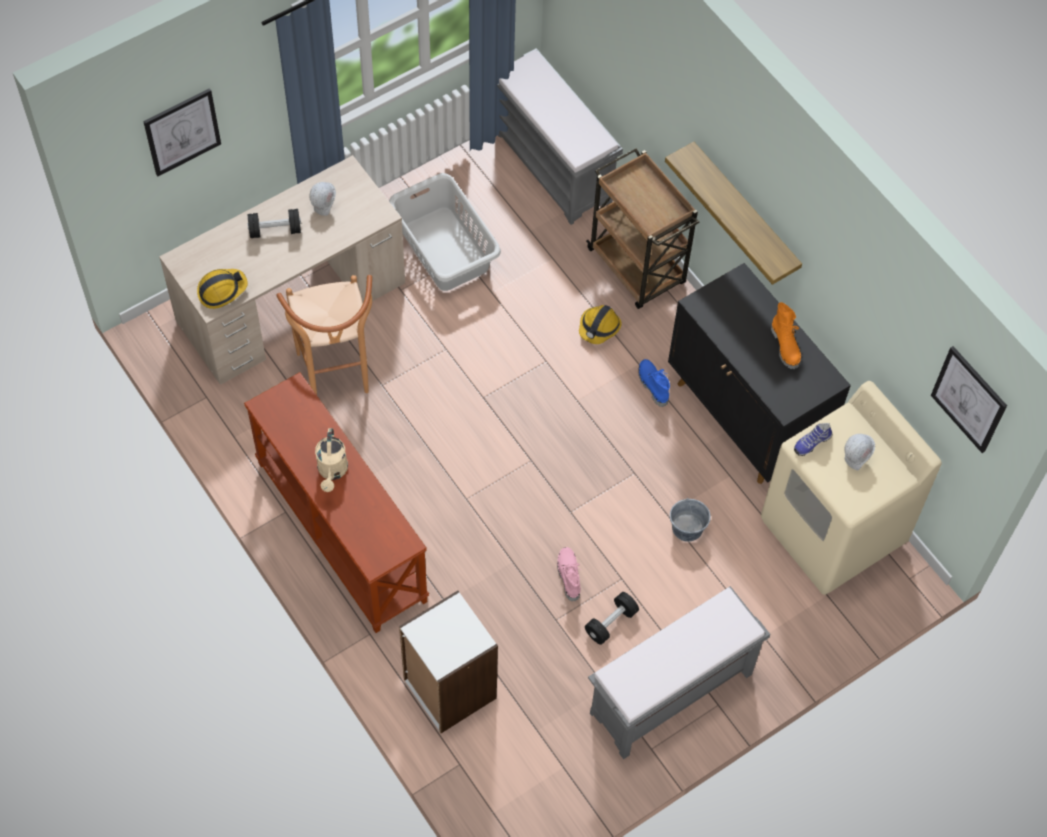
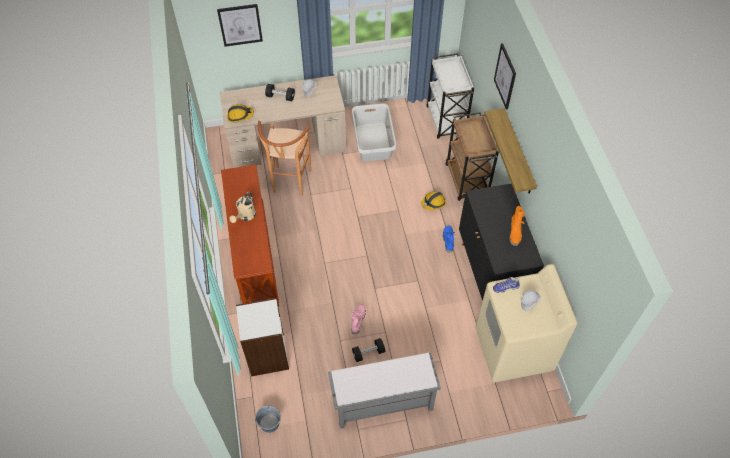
camera: 25 degrees right, 5 degrees down
grey bench [497,48,623,225] -> white cart [426,53,474,139]
grey bucket [670,497,711,542] -> grey bucket moved to [255,406,281,433]
picture [931,346,1007,453] -> picture moved to [494,43,516,109]

